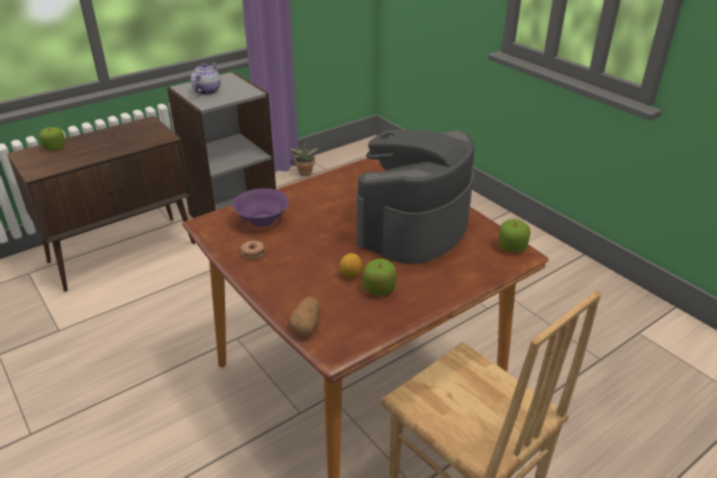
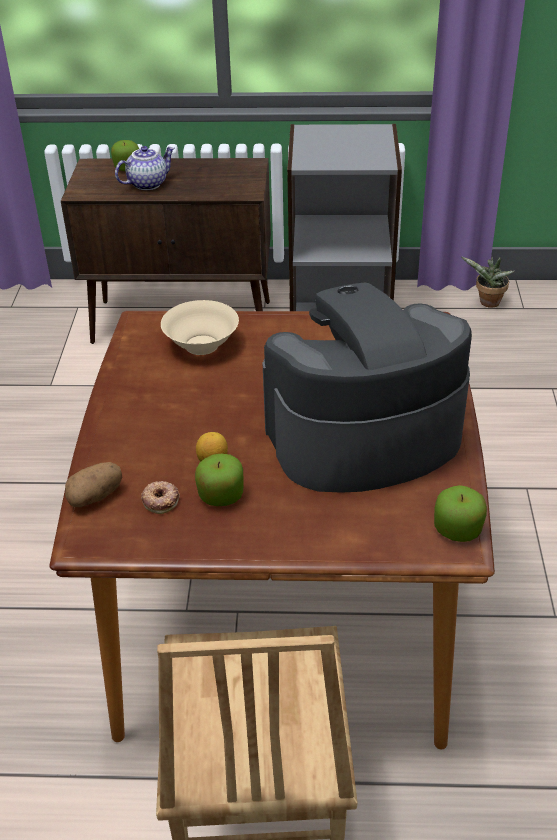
camera: 40 degrees right, 5 degrees up
teapot [191,63,221,95] -> teapot moved to [115,146,175,190]
purple bowl [232,188,289,227] -> beige bowl [161,300,239,355]
donut [240,241,266,259] -> donut moved to [141,481,180,514]

